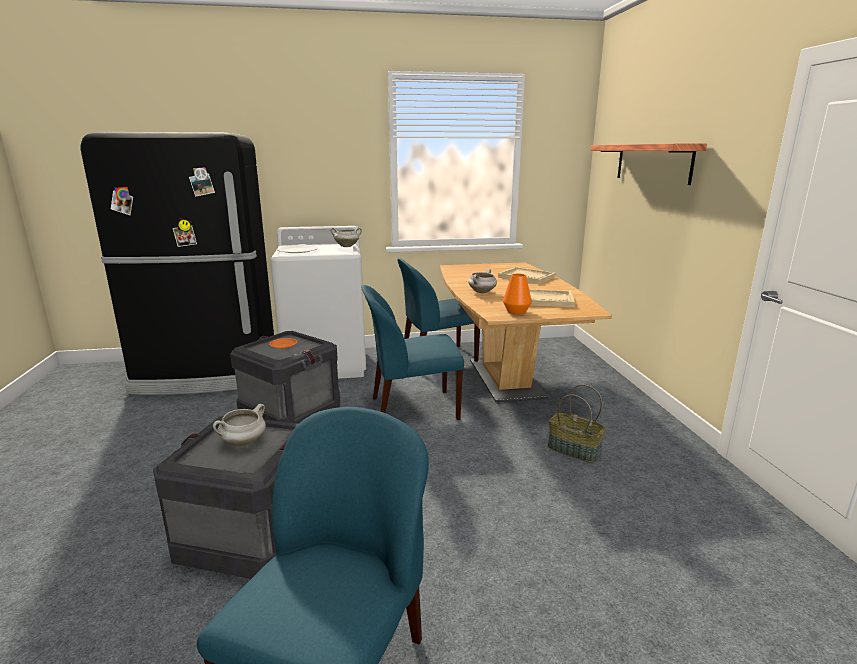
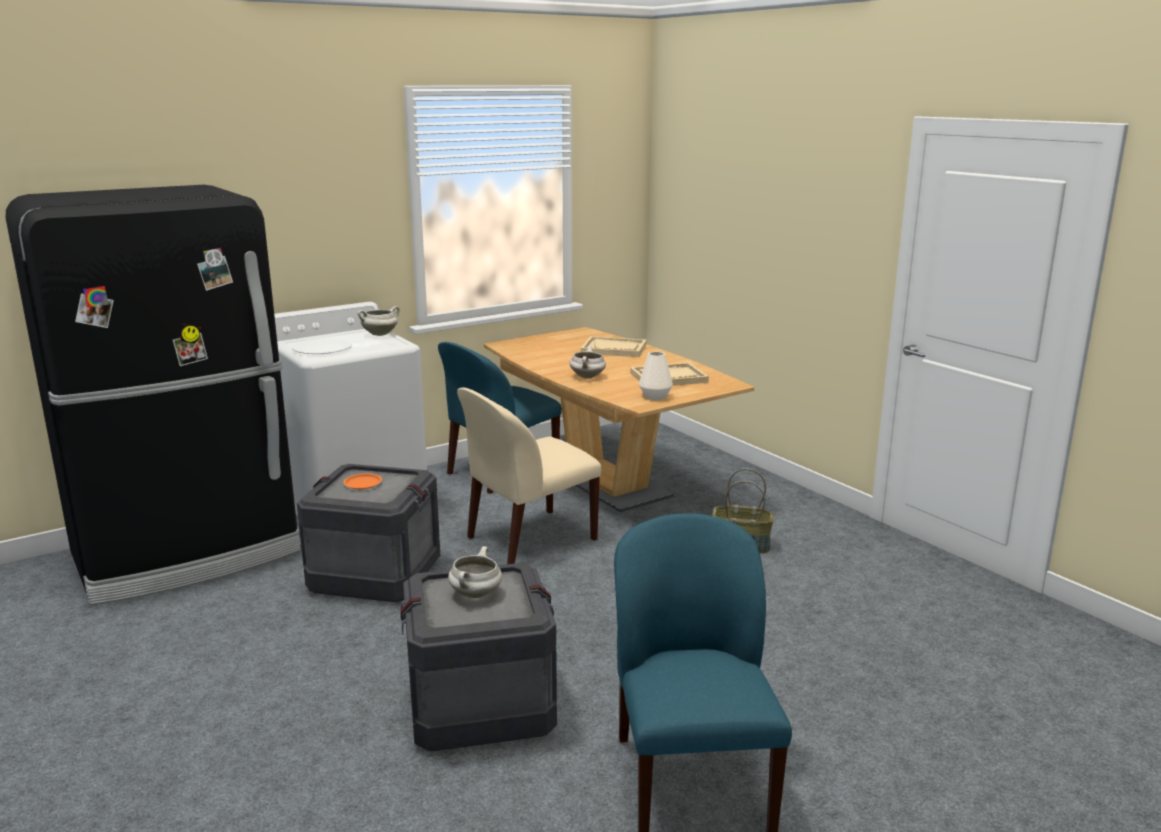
camera: 25 degrees left, 0 degrees up
blue chair [361,285,464,420] -> beige chair [457,387,602,564]
orange vase [503,274,532,314] -> white vase [639,351,673,400]
shelf [591,143,707,185] -> none

